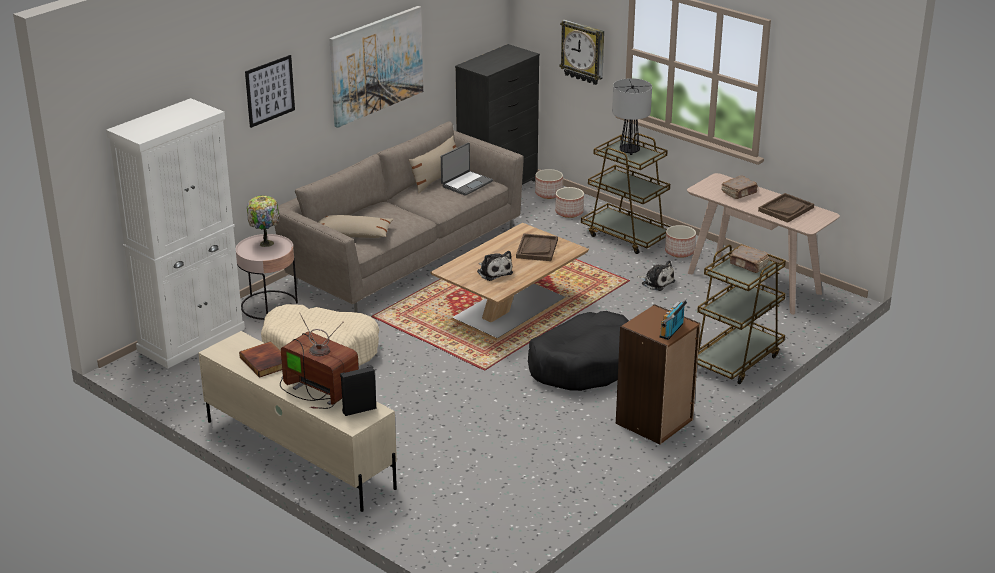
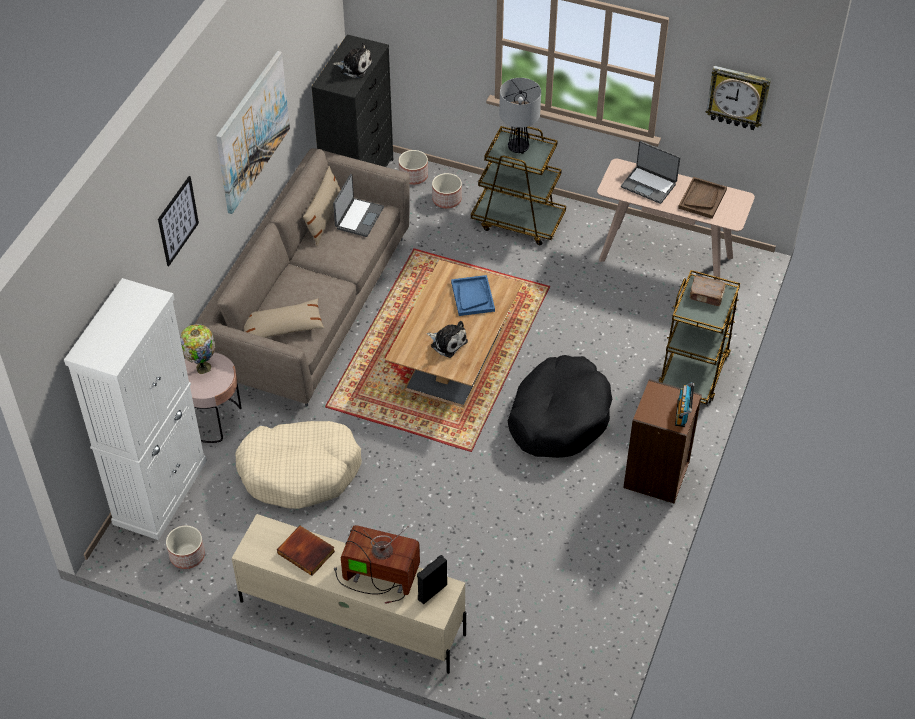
camera: 20 degrees left, 20 degrees up
brown tray [516,234,558,261] -> blue tray [451,275,495,316]
wall clock [559,19,604,85] -> wall clock moved to [705,65,771,130]
plush toy [637,260,675,291] -> plush toy moved to [333,42,373,78]
planter [665,225,696,258] -> planter moved to [166,526,205,569]
brown book [722,176,758,199] -> laptop [621,141,680,204]

